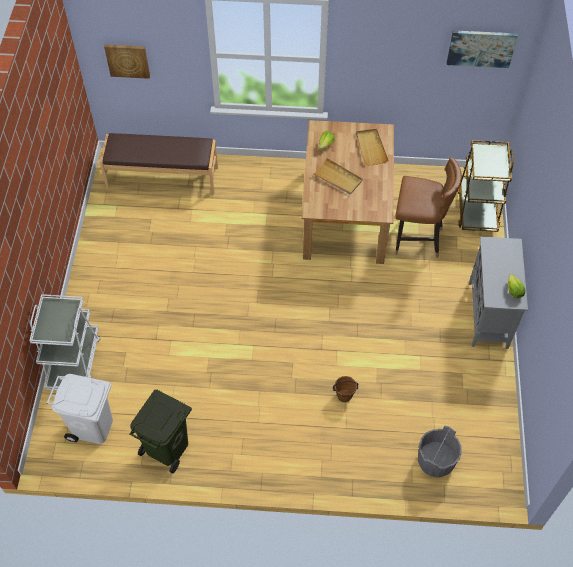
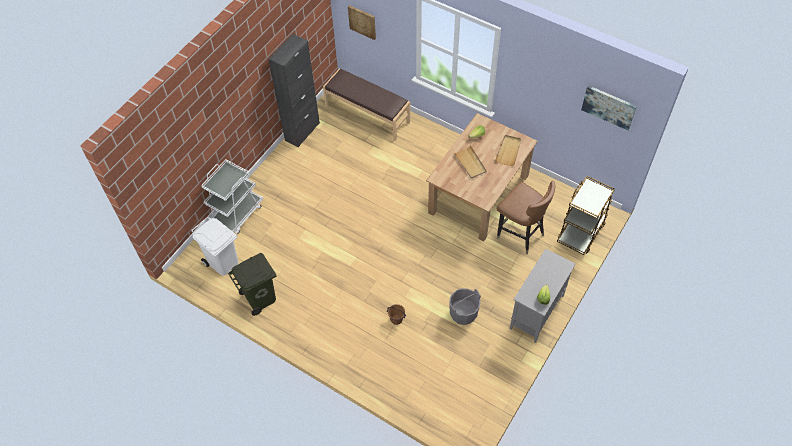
camera: 30 degrees right, 0 degrees up
grey bucket [418,425,462,478] -> grey bucket moved to [449,288,481,325]
none -> black cabinet [269,34,320,148]

